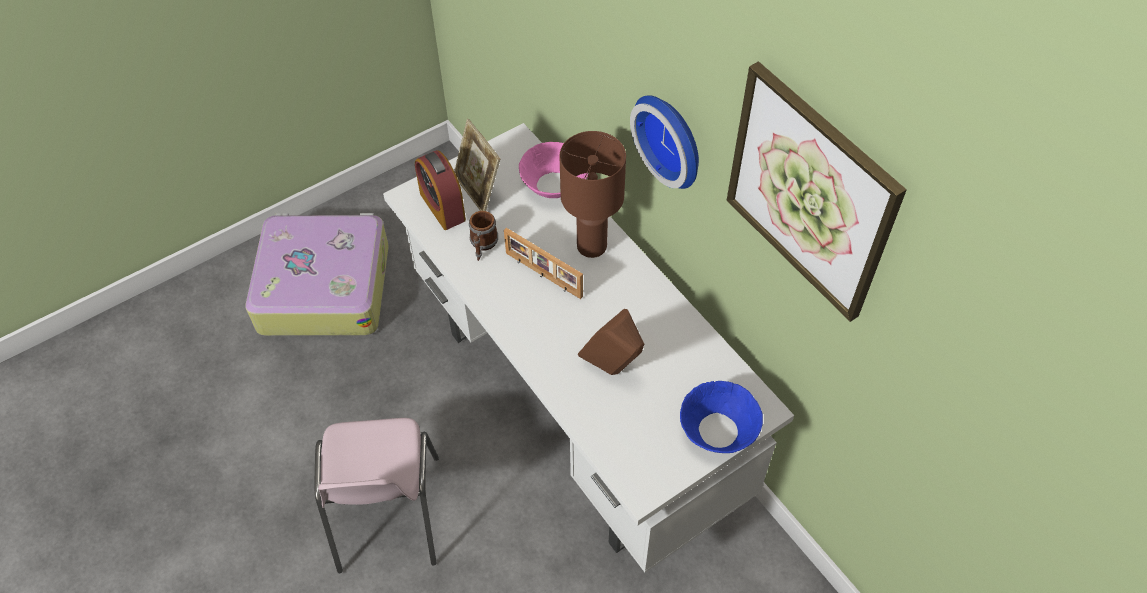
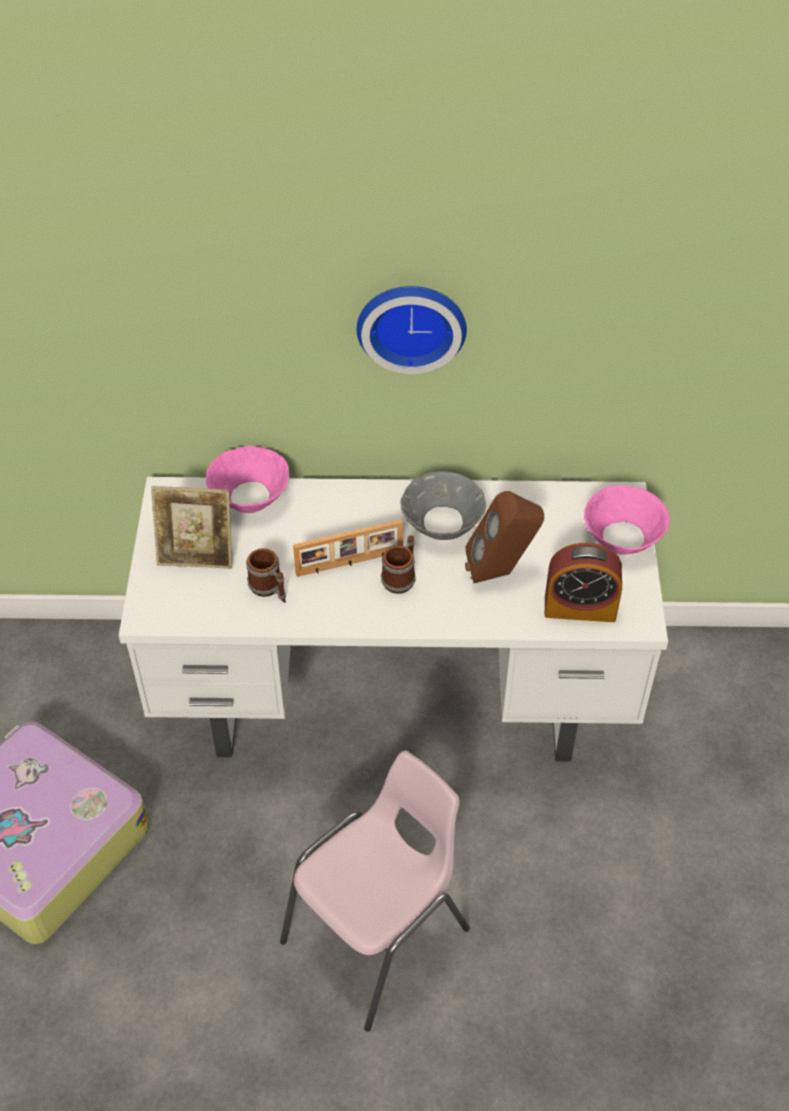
camera: 55 degrees left, 5 degrees down
pink chair [314,418,439,573] -> pink chair turned 75 degrees counterclockwise [280,750,470,1032]
alarm clock [415,150,466,230] -> alarm clock moved to [545,543,622,622]
brown table lamp [559,131,626,258] -> none
blue bowl [680,381,763,453] -> pink bowl [584,485,670,555]
picture [727,62,906,322] -> none
none -> mug [381,535,416,594]
none -> grey bowl [401,471,486,540]

